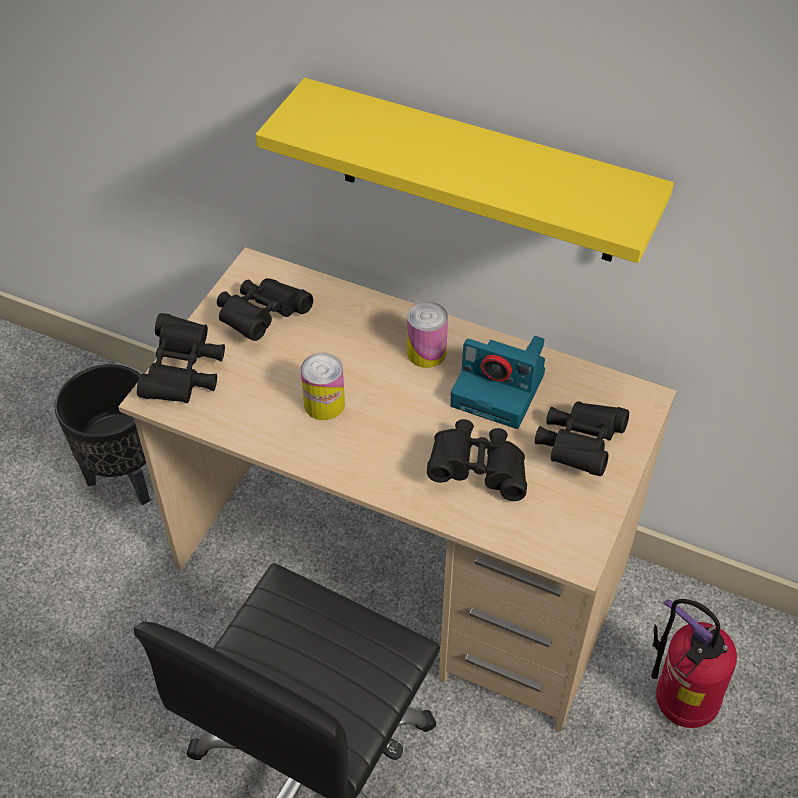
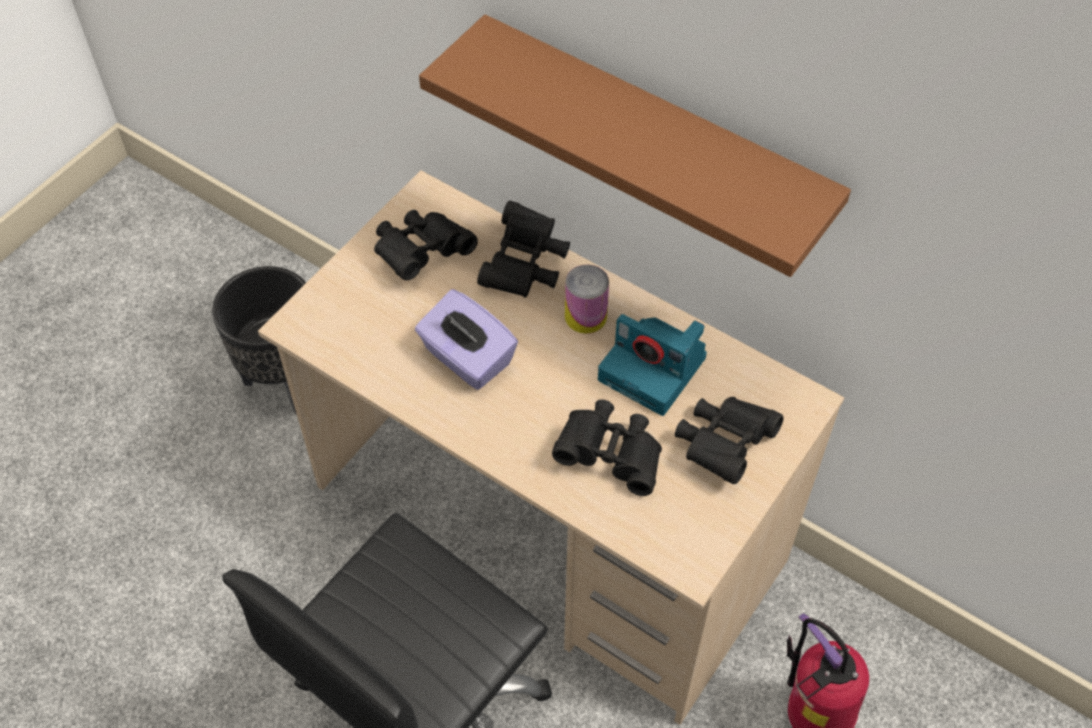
camera: 10 degrees right, 5 degrees up
black binoculars [137,313,225,403] -> black binoculars moved to [477,201,570,298]
yellow shelf [256,78,674,263] -> brown shelf [419,14,851,277]
can [301,353,345,420] -> purple tissue box [415,289,518,390]

